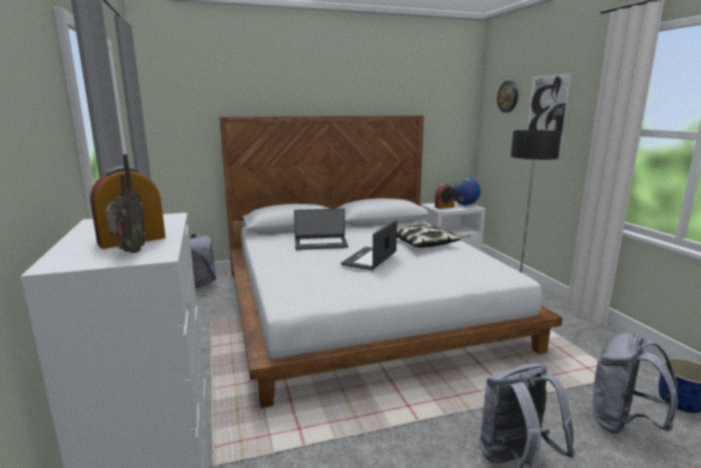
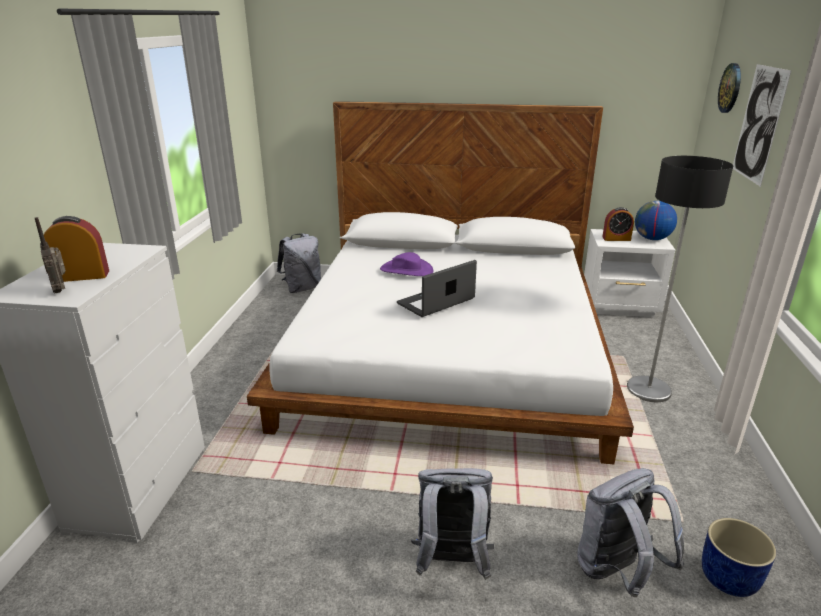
camera: 25 degrees right, 10 degrees up
radio [106,154,146,253] -> radio turned 120 degrees clockwise [35,217,66,294]
laptop [294,209,348,250] -> purple hat [380,252,433,276]
pillow [397,224,461,248] -> none

